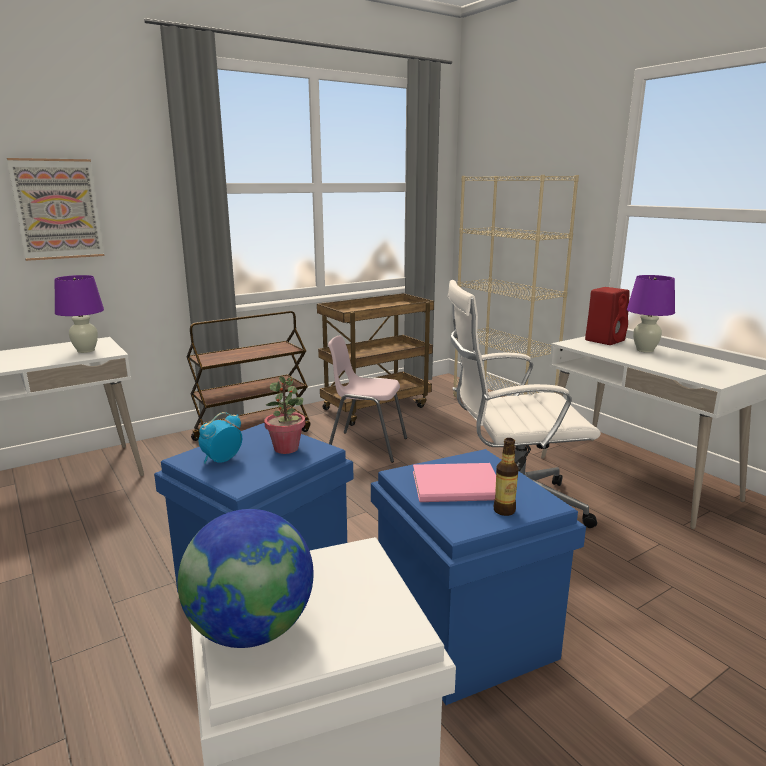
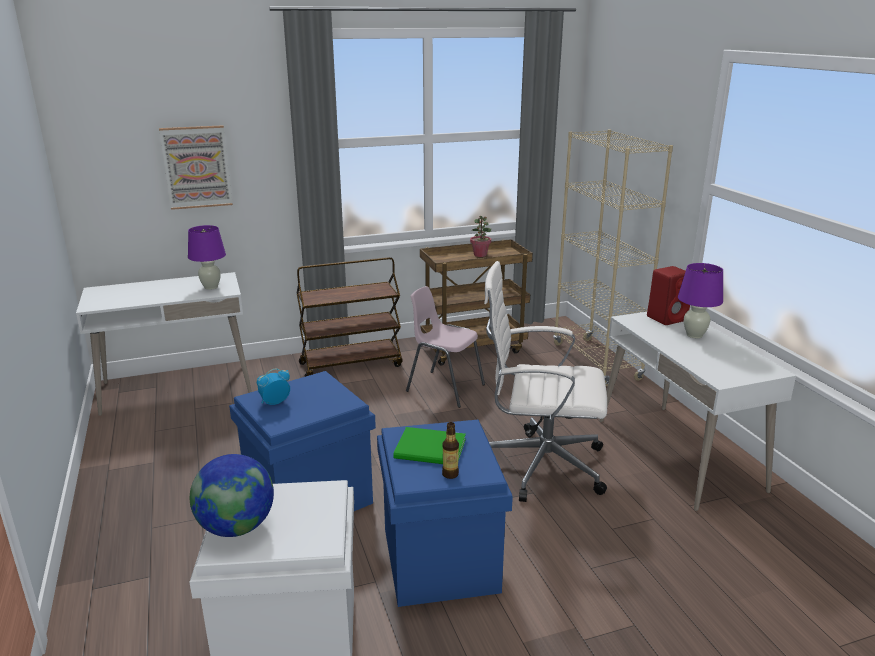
camera: 15 degrees right, 5 degrees up
potted plant [264,376,305,454] -> potted plant moved to [470,216,491,257]
pink book [413,463,496,502] -> green book [393,427,466,464]

